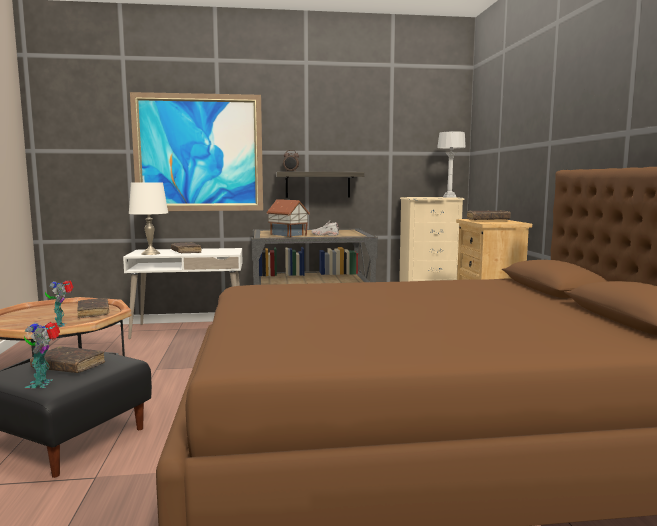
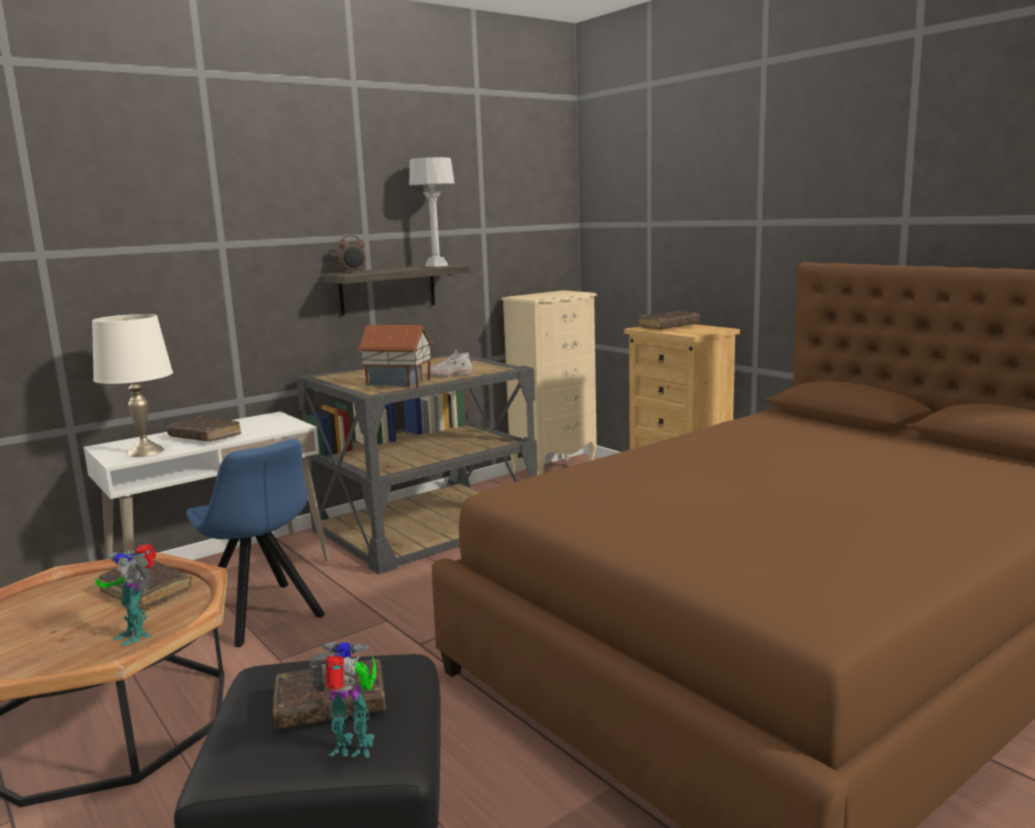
camera: 30 degrees left, 5 degrees up
toy robot [24,322,60,388] -> toy robot turned 135 degrees clockwise [309,641,377,757]
picture [130,92,263,211] -> none
grey table lamp [437,131,466,198] -> grey table lamp moved to [409,157,454,267]
none -> blue chair [186,439,325,647]

